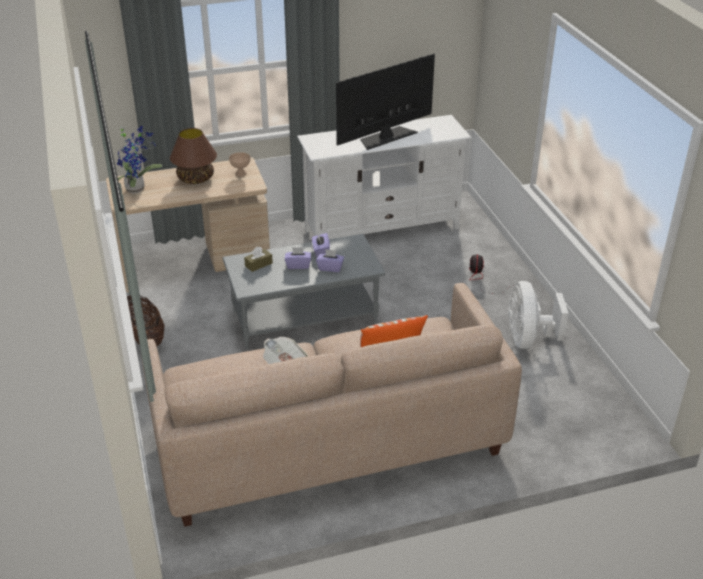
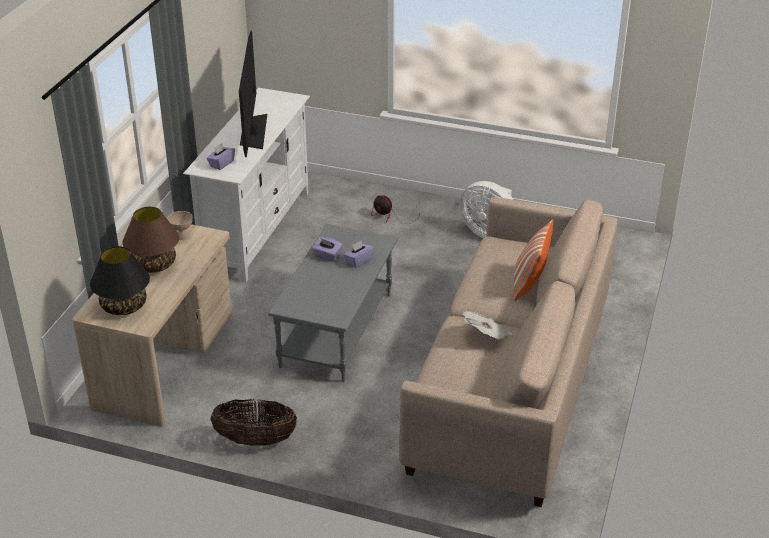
camera: 55 degrees left, 0 degrees up
potted plant [117,126,162,193] -> black table lamp [90,246,150,315]
brown tissue box [244,246,273,272] -> none
purple tissue box [285,247,311,269] -> purple tissue box moved to [207,143,235,170]

